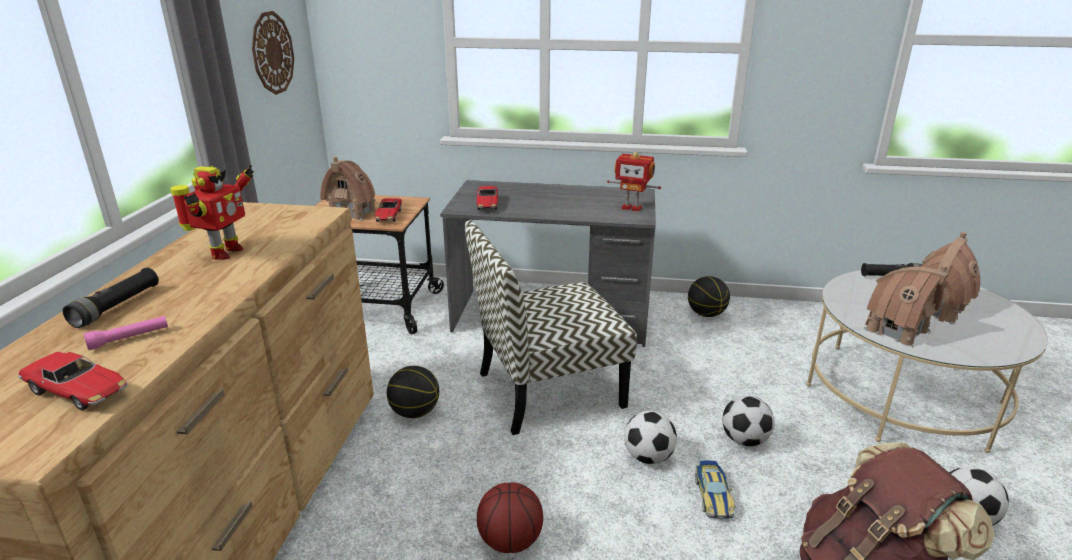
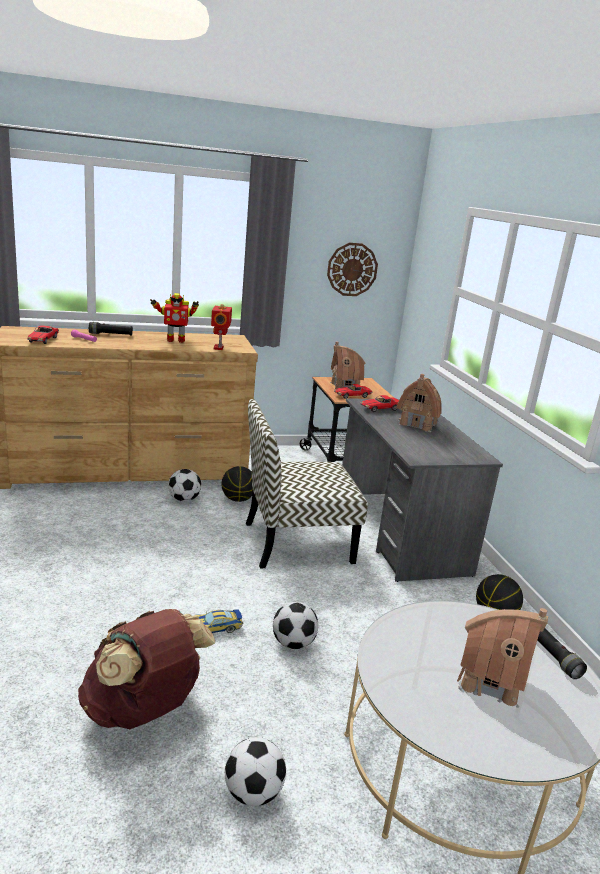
camera: 65 degrees right, 5 degrees down
chair [465,220,637,435] -> chair turned 60 degrees counterclockwise [246,399,368,569]
basketball [477,482,543,553] -> none
toy robot [607,152,661,212] -> toy robot moved to [211,304,232,350]
football [624,411,677,464] -> football moved to [168,469,201,502]
toy house [863,265,950,347] -> toy house moved to [396,374,442,432]

